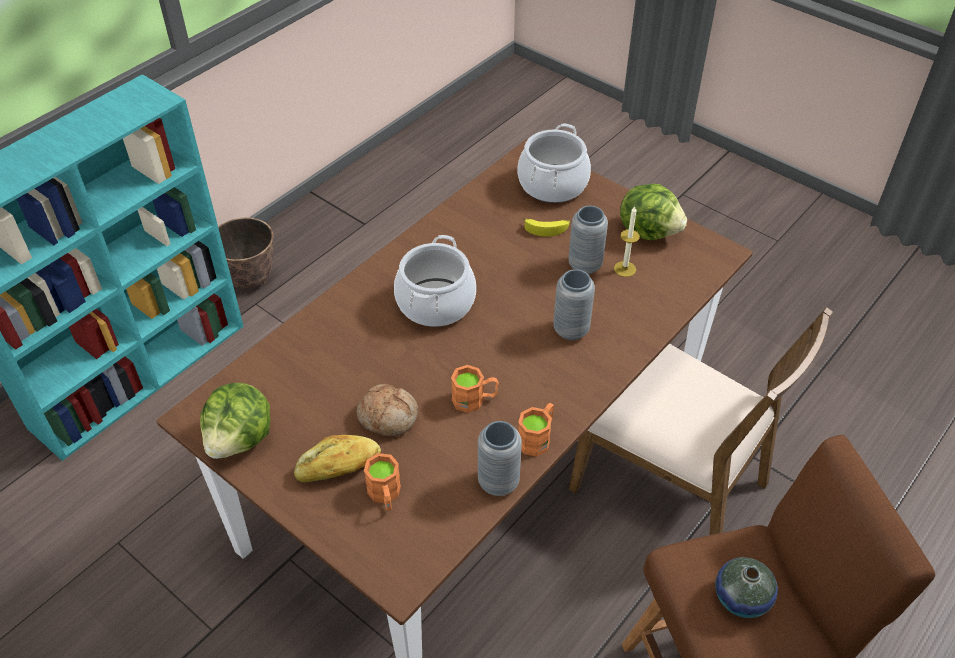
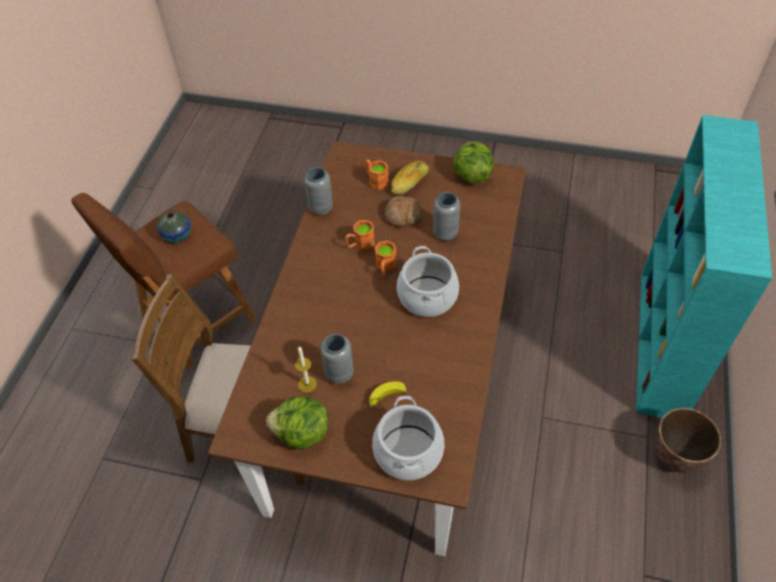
camera: 155 degrees right, 5 degrees up
orange mug [518,403,554,457] -> orange mug moved to [375,241,397,276]
grey vase [553,269,595,340] -> grey vase moved to [433,192,460,241]

